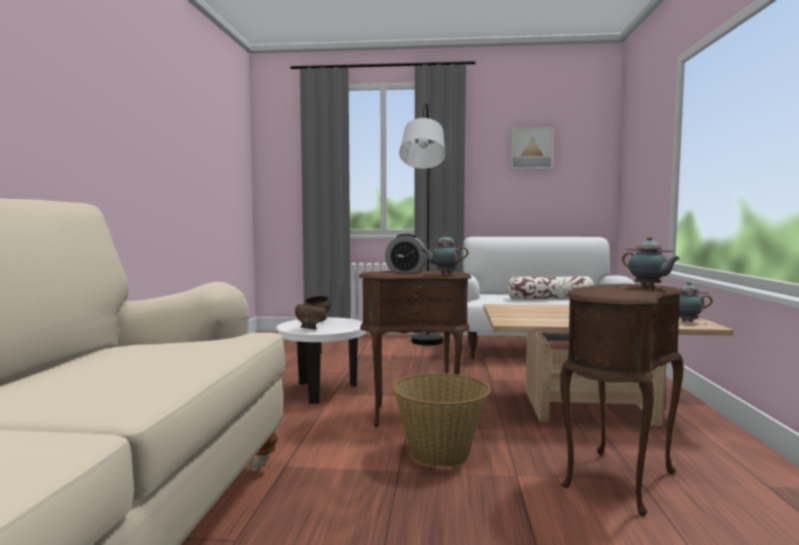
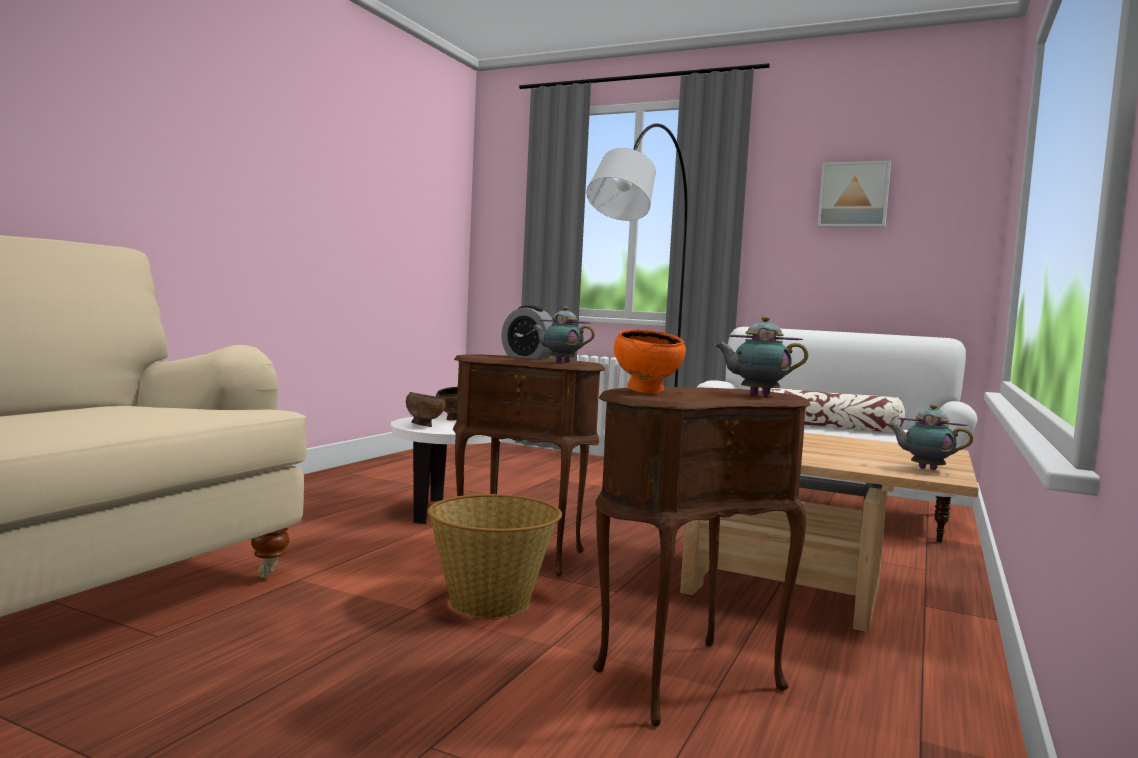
camera: 20 degrees right, 0 degrees up
teapot [622,237,681,288] -> teapot turned 105 degrees clockwise [714,316,808,395]
none -> orange bowl [614,329,686,394]

